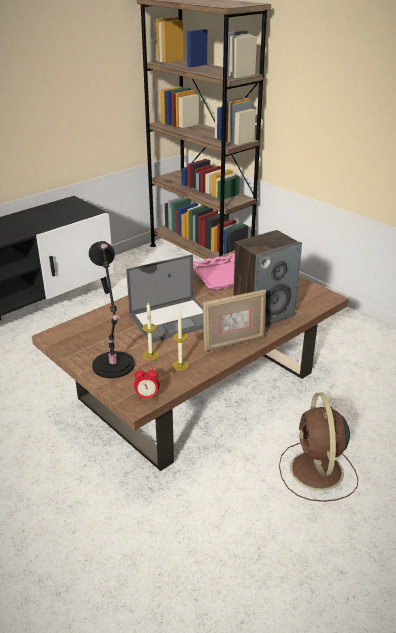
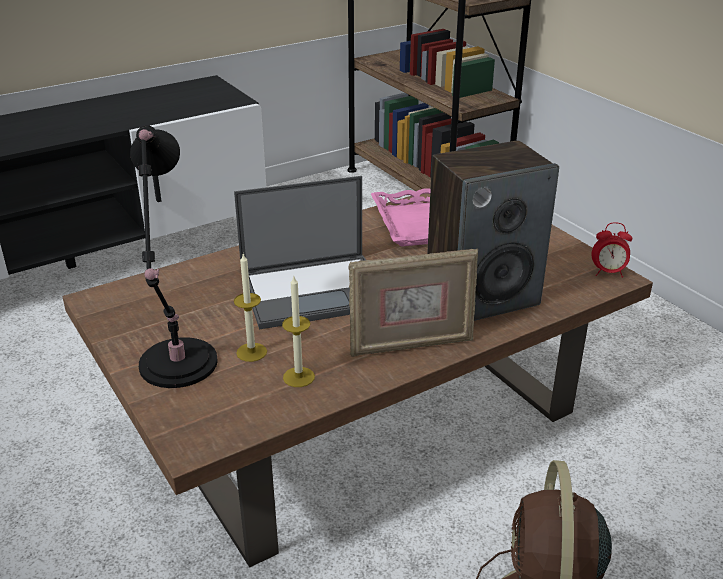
camera: 10 degrees right, 0 degrees up
alarm clock [134,365,160,401] -> alarm clock moved to [592,222,632,278]

